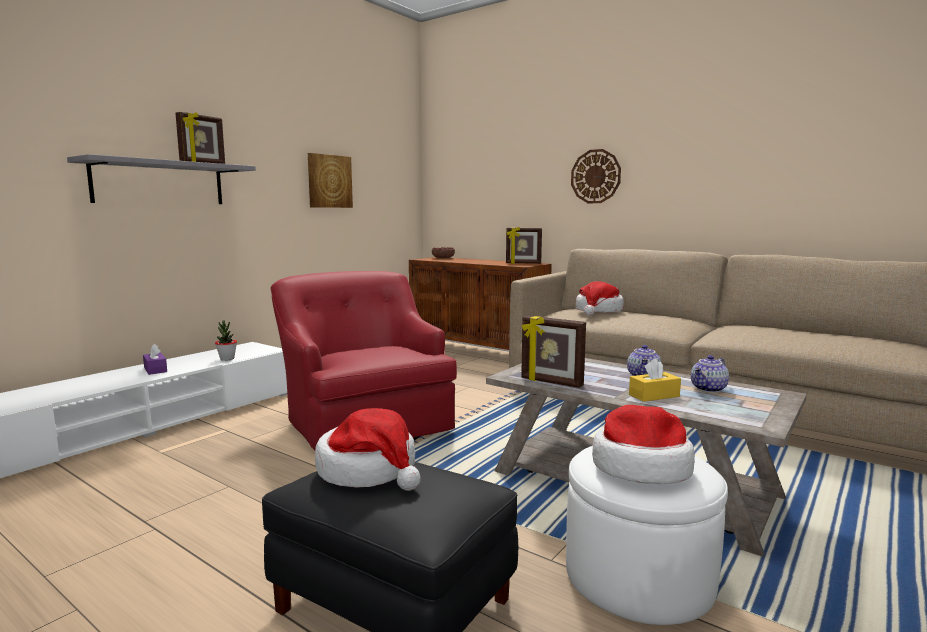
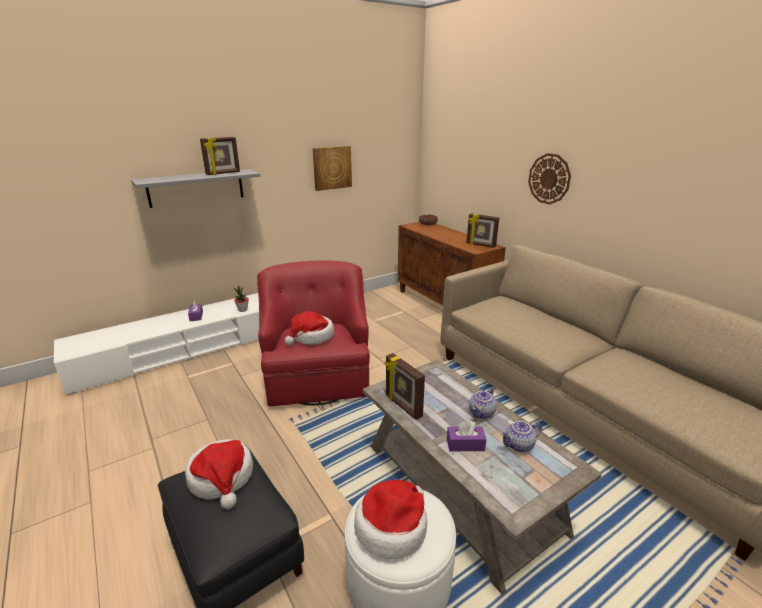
camera: 20 degrees right, 15 degrees up
hat [576,281,624,316] -> hat moved to [284,311,334,345]
yellow tissue box [629,358,681,402] -> purple tissue box [447,420,486,451]

